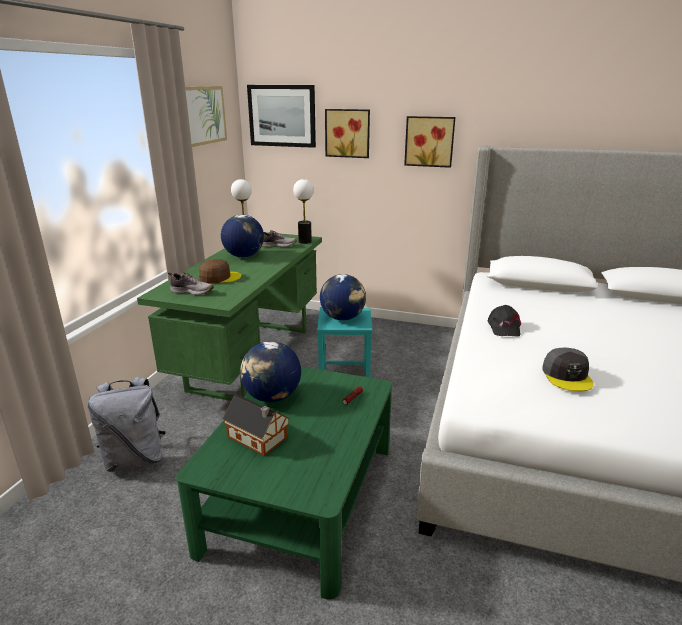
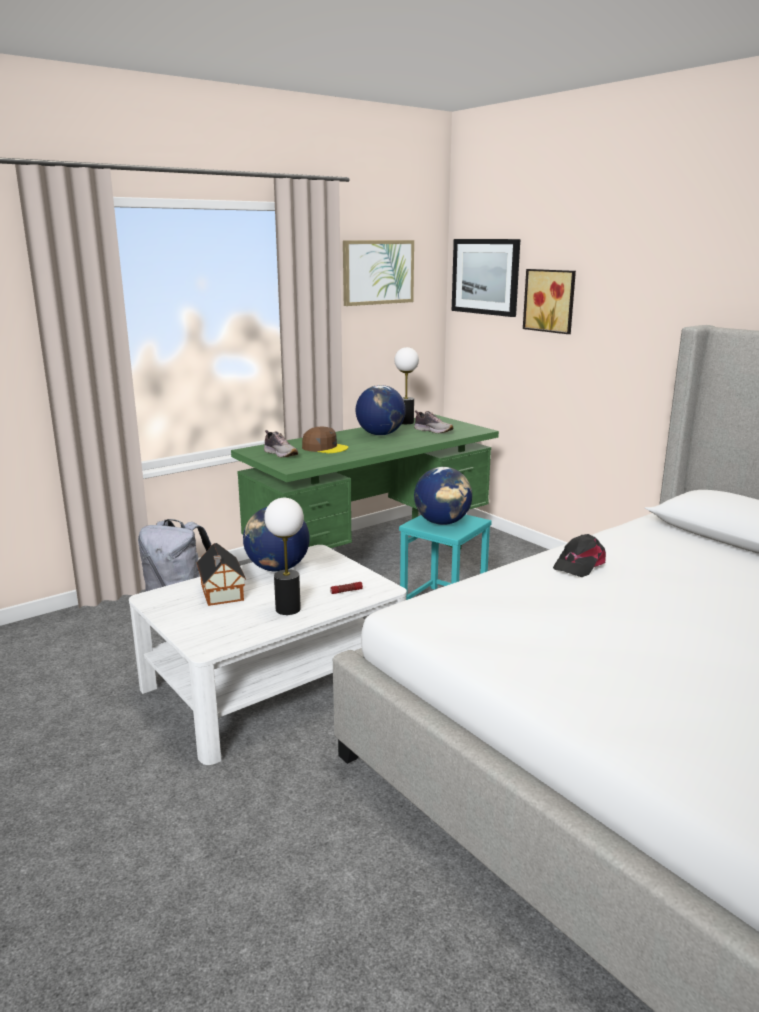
camera: 35 degrees right, 5 degrees down
green coffee table [176,366,392,600] -> white coffee table [129,545,407,765]
table lamp [293,179,314,244] -> table lamp moved to [264,498,304,615]
picture [404,116,455,168] -> none
grey cap [542,347,594,392] -> none

